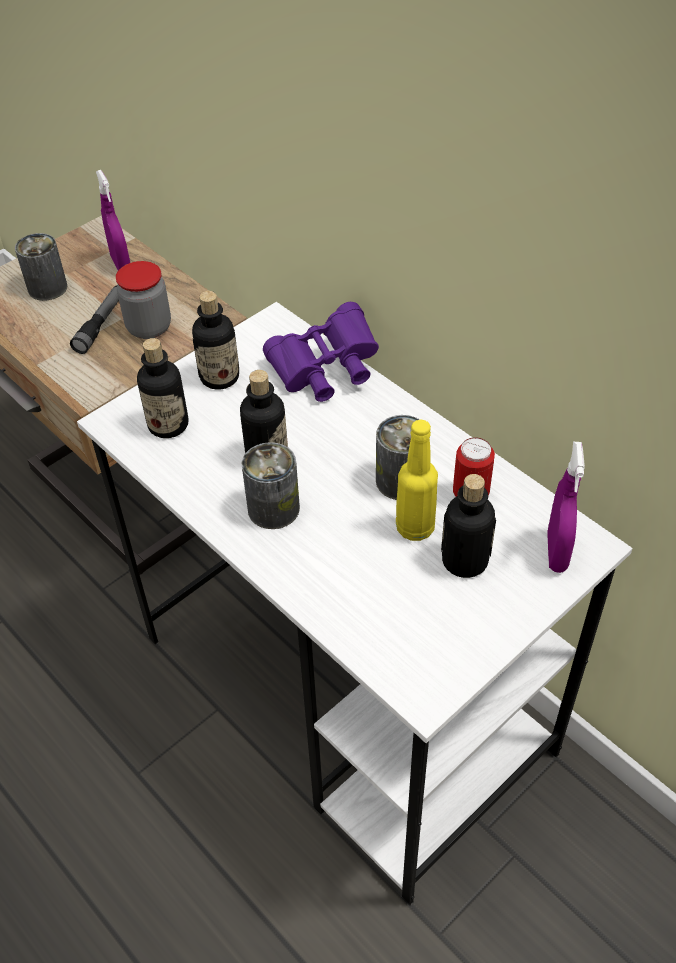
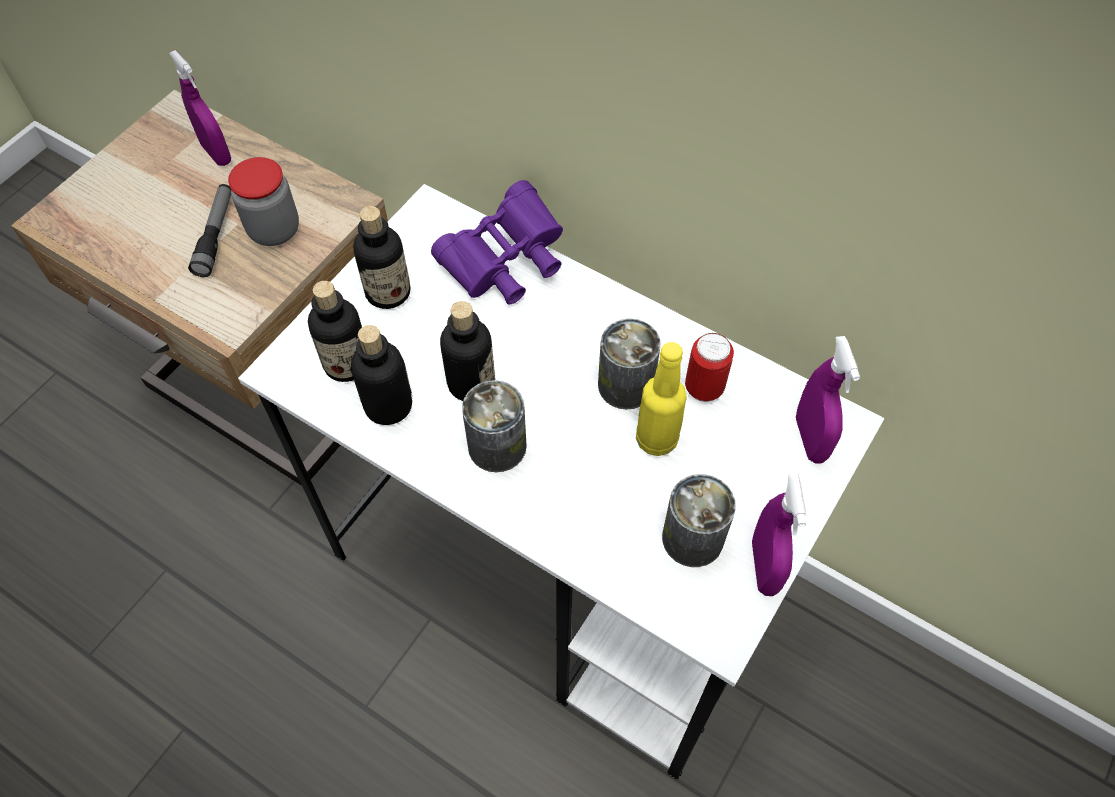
camera: 15 degrees left, 10 degrees up
can [15,233,67,301] -> can moved to [662,474,736,567]
bottle [441,474,496,578] -> bottle moved to [350,325,412,425]
none -> purple spray bottle [752,474,806,596]

